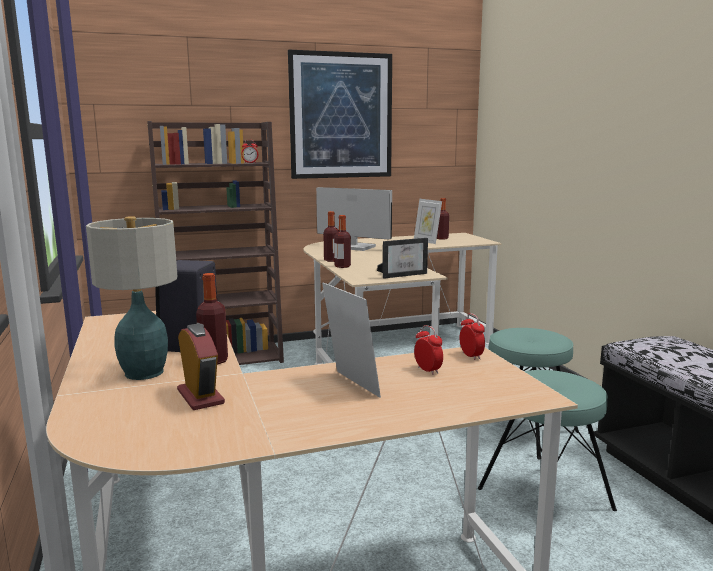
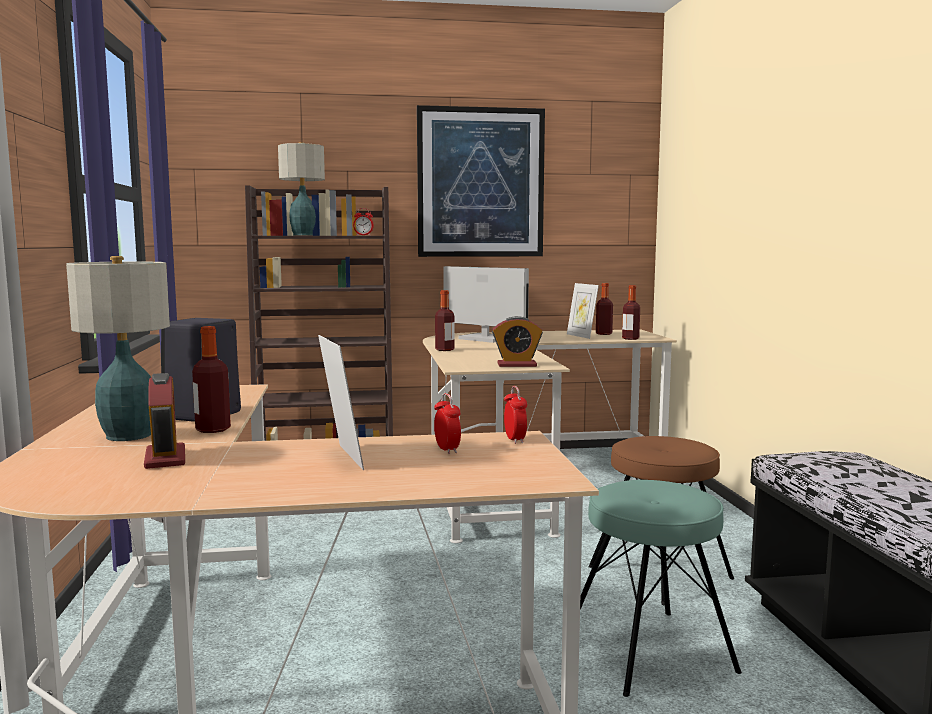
camera: 10 degrees right, 5 degrees down
bottle [334,215,351,268] -> bottle moved to [622,285,640,340]
picture frame [377,238,428,279] -> alarm clock [492,316,543,367]
turquoise stool [489,328,579,460] -> brown stool [588,436,734,606]
none -> table lamp [278,142,325,236]

